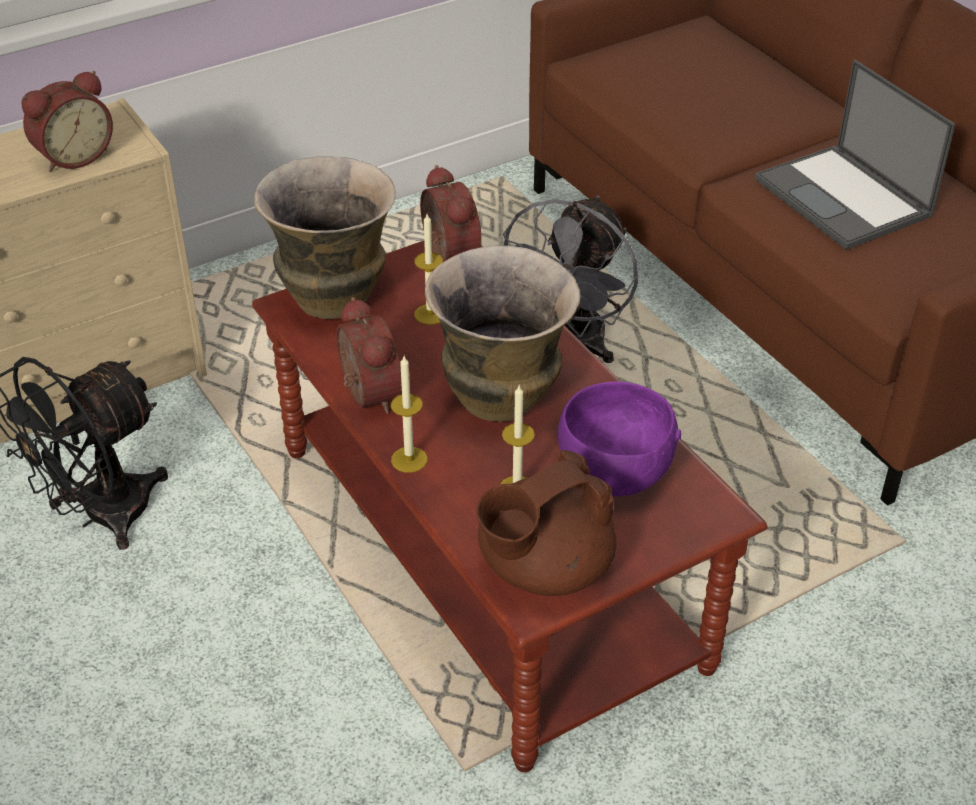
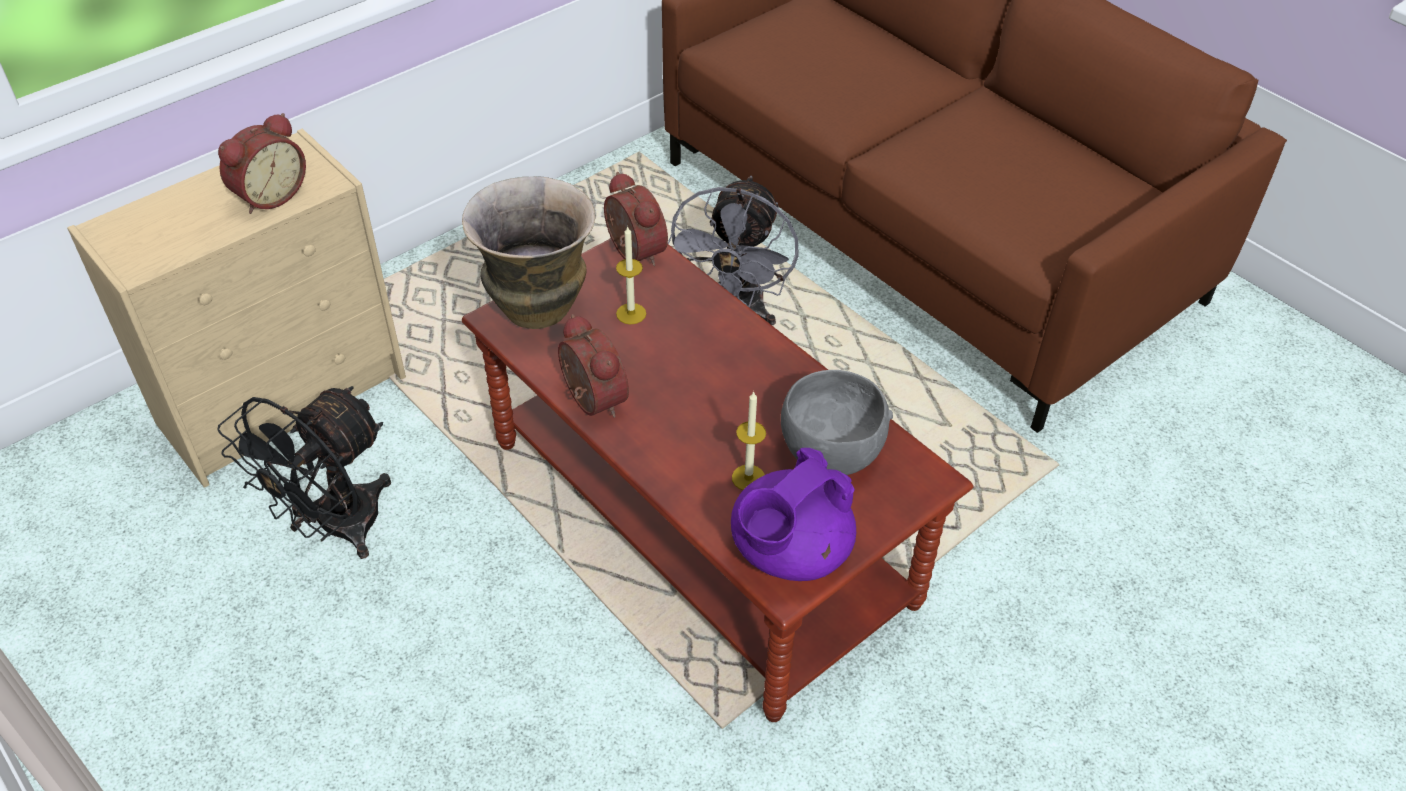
camera: 10 degrees left, 5 degrees up
candle [391,356,428,473] -> none
vase [425,245,580,422] -> none
brown teapot [476,450,617,596] -> purple teapot [731,448,856,581]
purple bowl [558,381,681,496] -> grey bowl [781,370,893,475]
laptop [755,60,955,250] -> none

